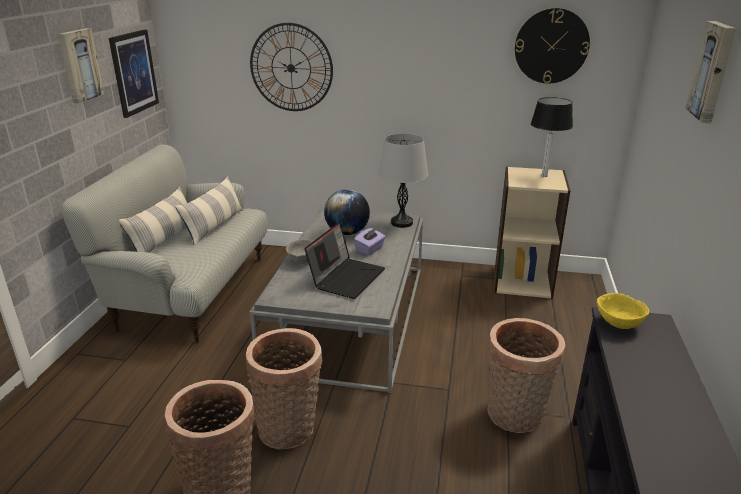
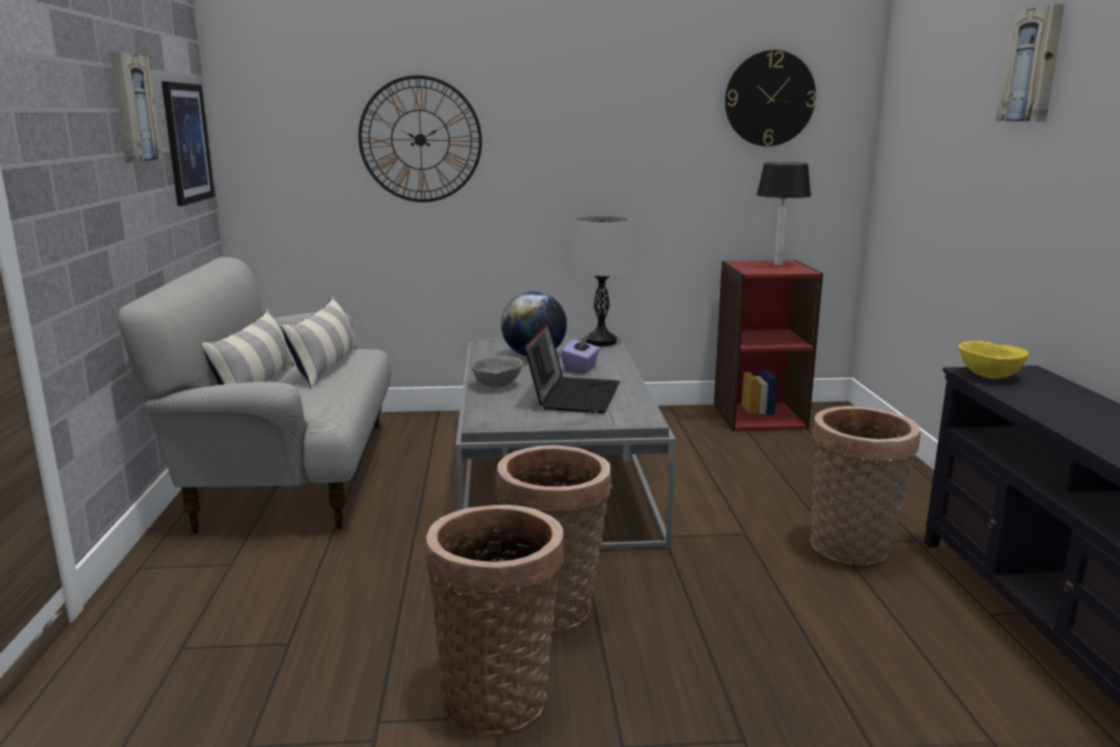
camera: 15 degrees left, 10 degrees down
beige bookcase [494,167,571,299] -> red bookcase [714,260,823,431]

